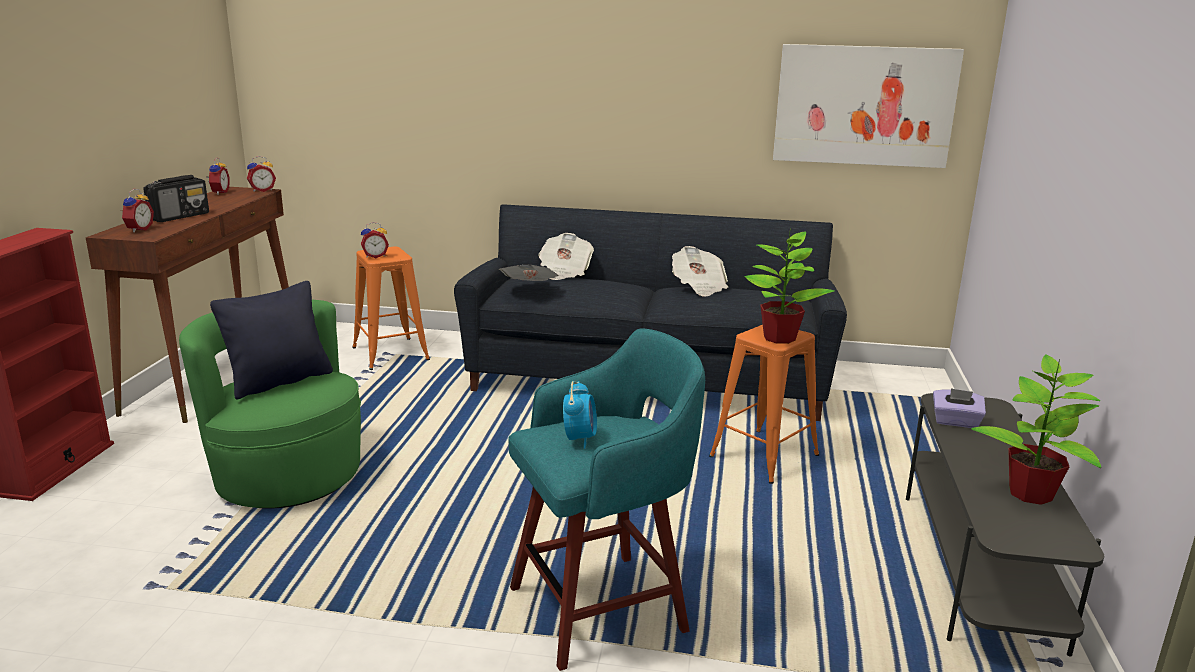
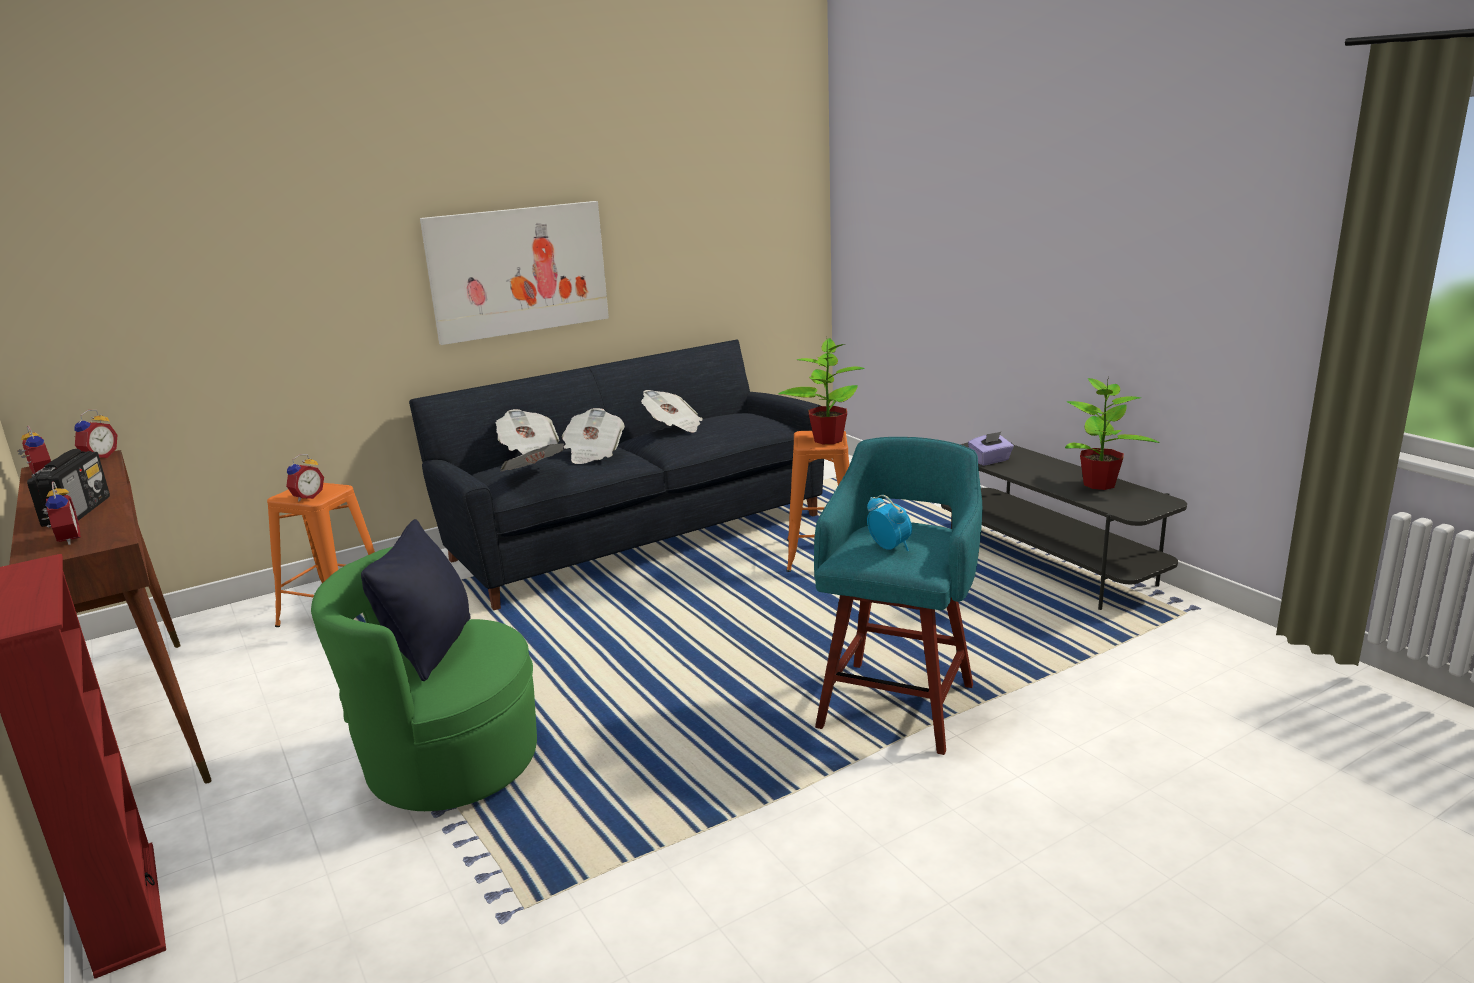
camera: 40 degrees left, 0 degrees up
picture [773,44,964,168] -> picture moved to [420,201,609,345]
none -> newspaper [562,408,625,464]

